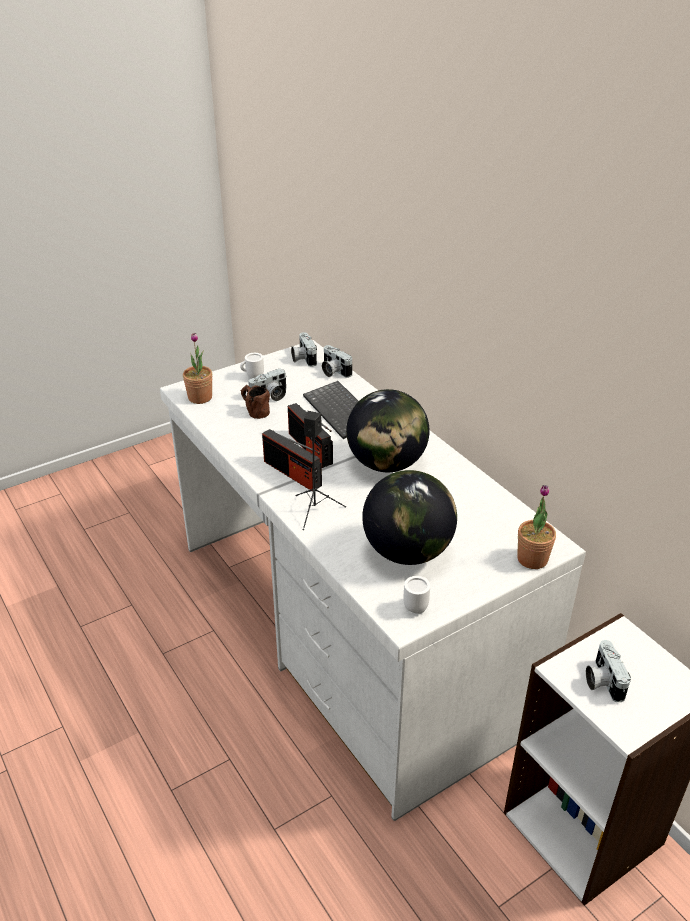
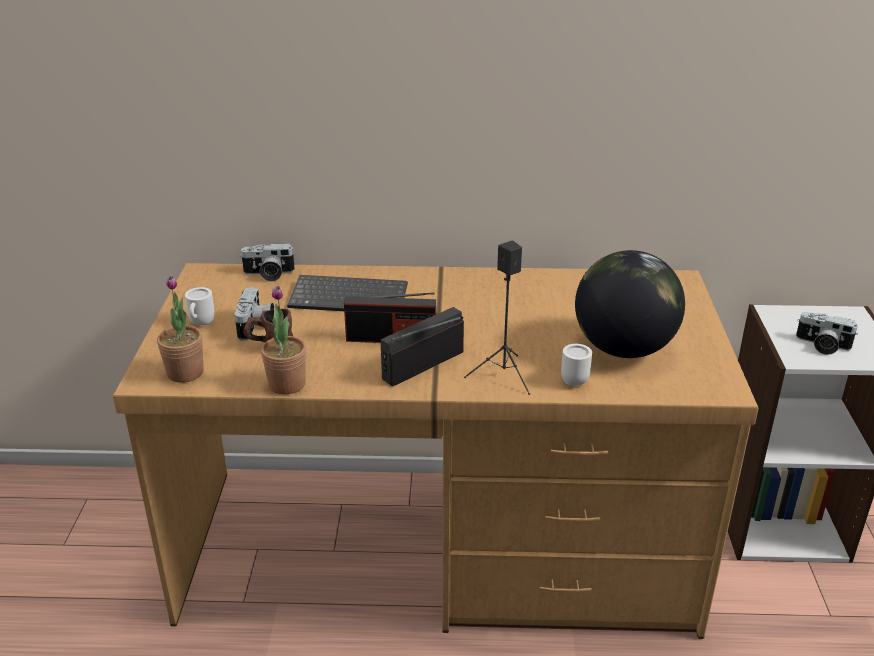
camera: 55 degrees left, 5 degrees down
white desk [160,340,586,821] -> brown desk [113,263,759,639]
radio [262,429,322,491] -> radio turned 150 degrees clockwise [381,307,464,387]
camera [291,332,317,367] -> none
globe [346,389,430,472] -> none
white mug [403,576,430,614] -> white mug moved to [561,344,592,386]
potted plant [517,485,556,569] -> potted plant moved to [261,286,306,395]

